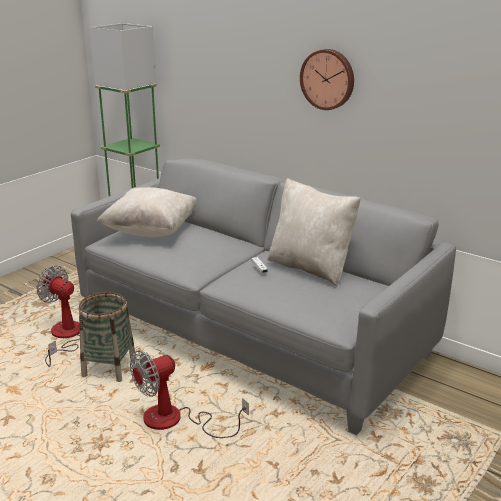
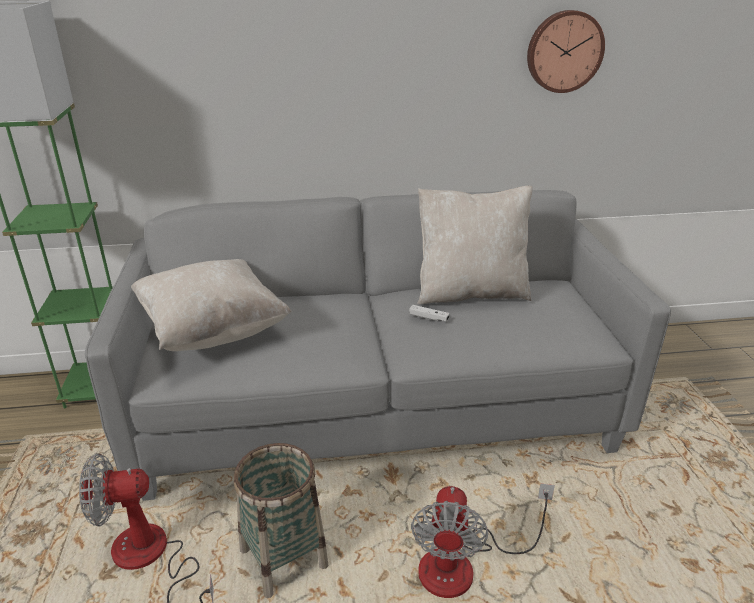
camera: 45 degrees left, 5 degrees up
wall clock [300,49,354,110] -> wall clock moved to [527,10,605,93]

